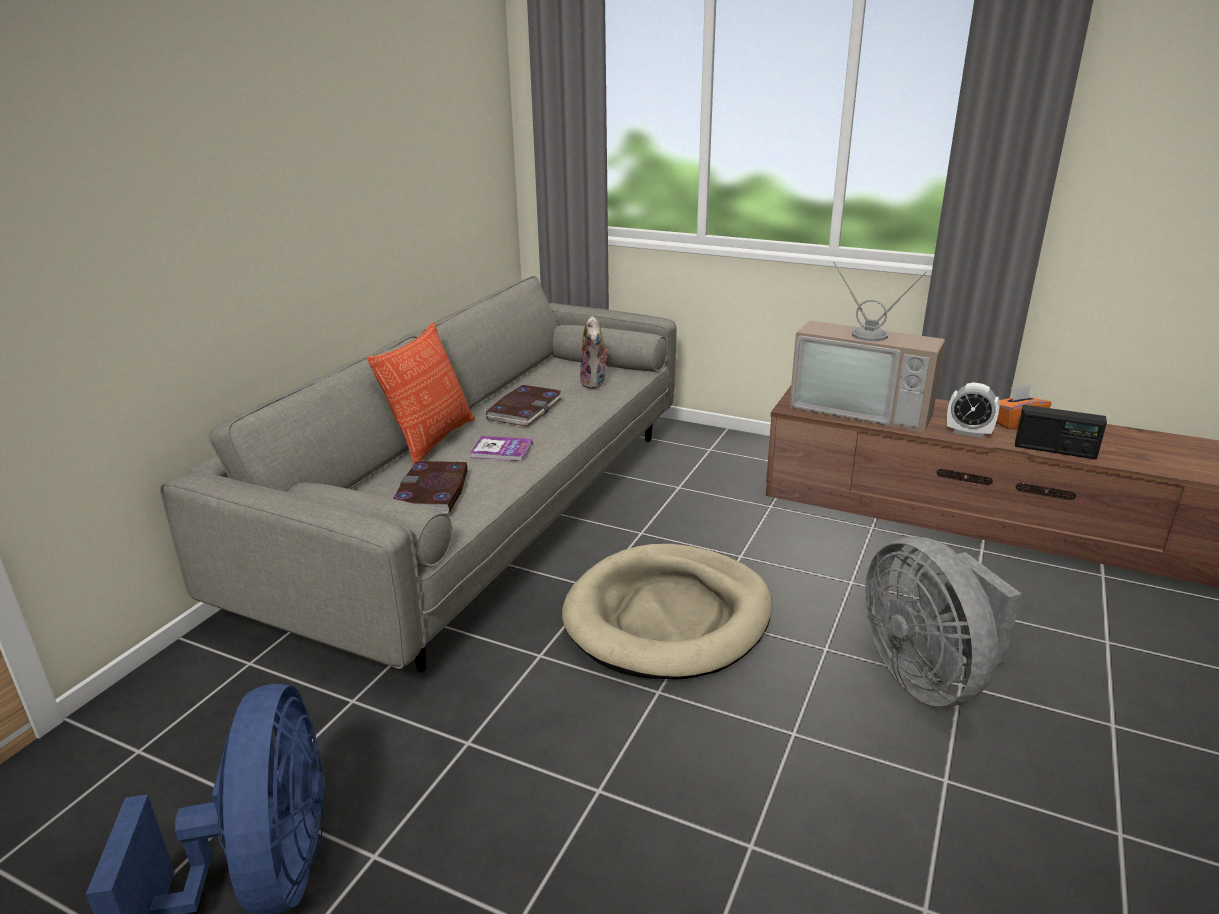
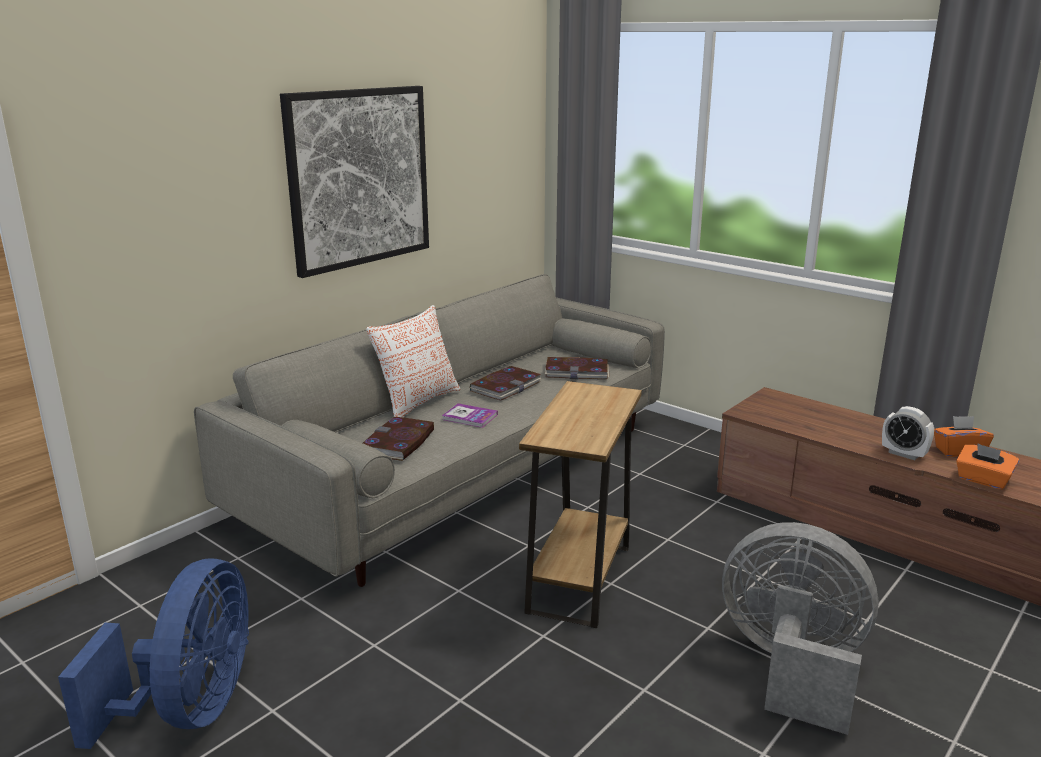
camera: 15 degrees right, 5 degrees down
orange pillow [367,323,475,465] -> white pillow [366,305,460,417]
beige dog bed [562,544,772,679] -> brown side table [519,381,642,628]
plush toy [580,316,610,389] -> book [545,357,609,379]
television [789,262,945,432] -> none
grey fan [865,536,1022,707] -> grey fan turned 120 degrees clockwise [722,522,879,735]
radio [1015,405,1107,460] -> orange tissue box [956,443,1019,490]
none -> picture [280,86,429,278]

